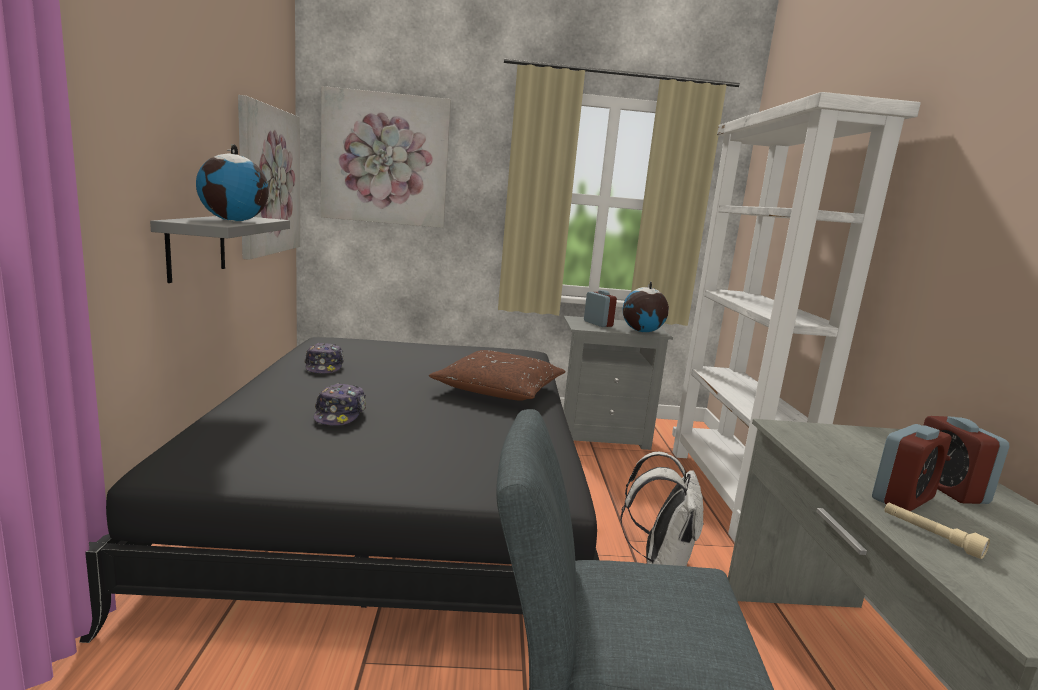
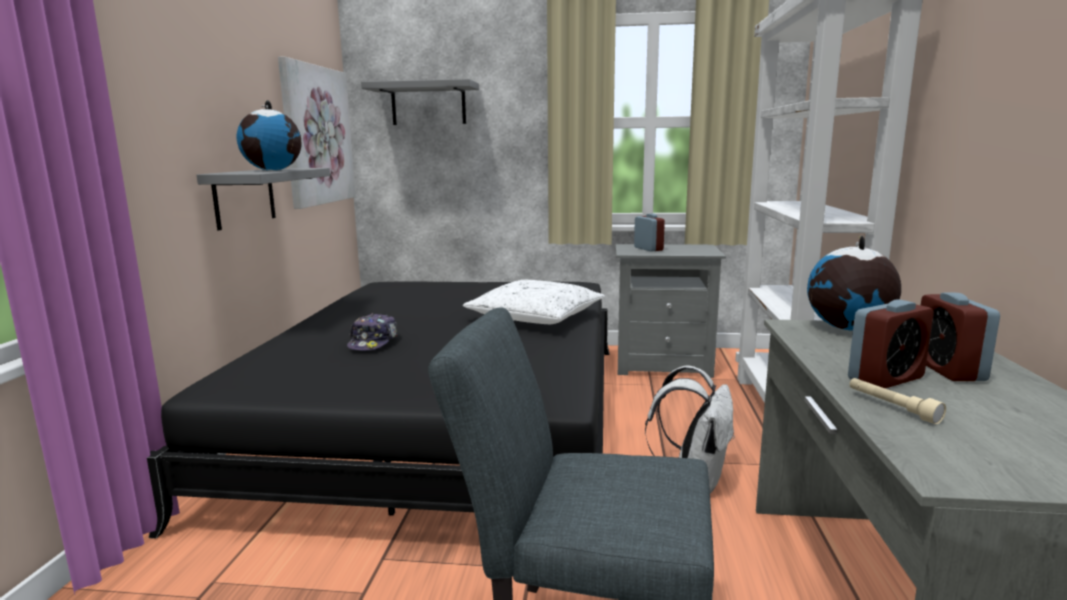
camera: 10 degrees right, 0 degrees up
cap [304,343,344,374] -> none
picture [321,86,451,228] -> grey shelf [361,79,479,125]
brown pillow [429,350,566,401] -> white pillow [463,280,605,324]
globe [623,282,669,332] -> globe moved to [807,236,901,331]

